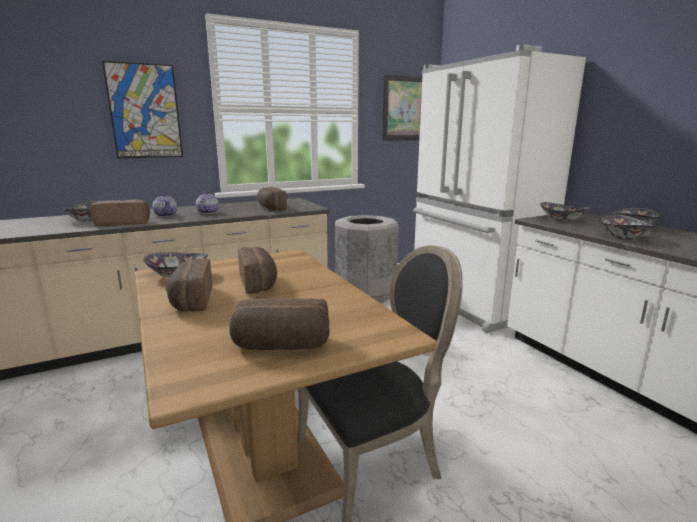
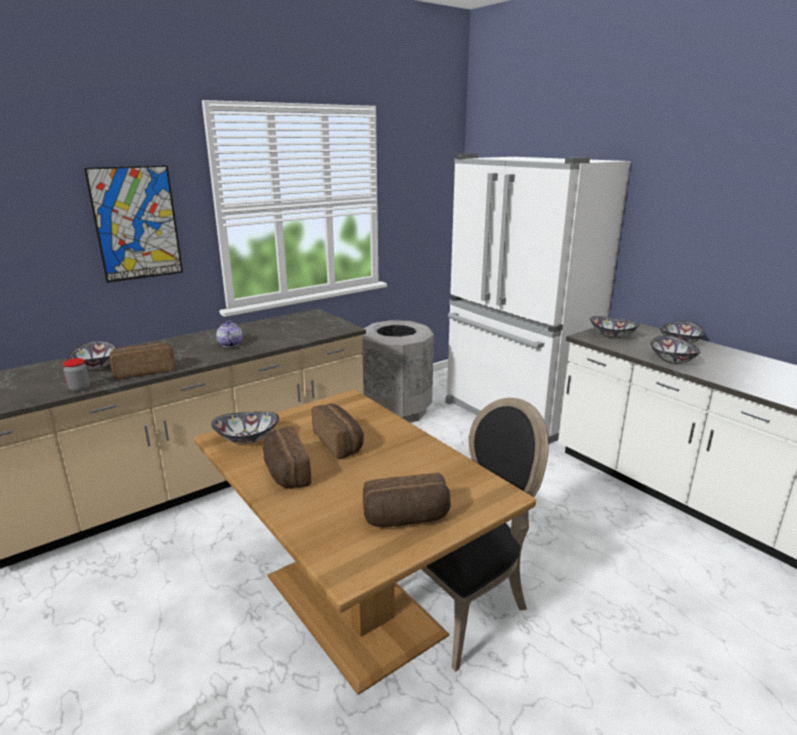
camera: 10 degrees left, 5 degrees up
teapot [153,193,177,217] -> none
bread [257,187,287,211] -> none
picture [382,75,422,141] -> none
none -> jar [63,358,90,392]

